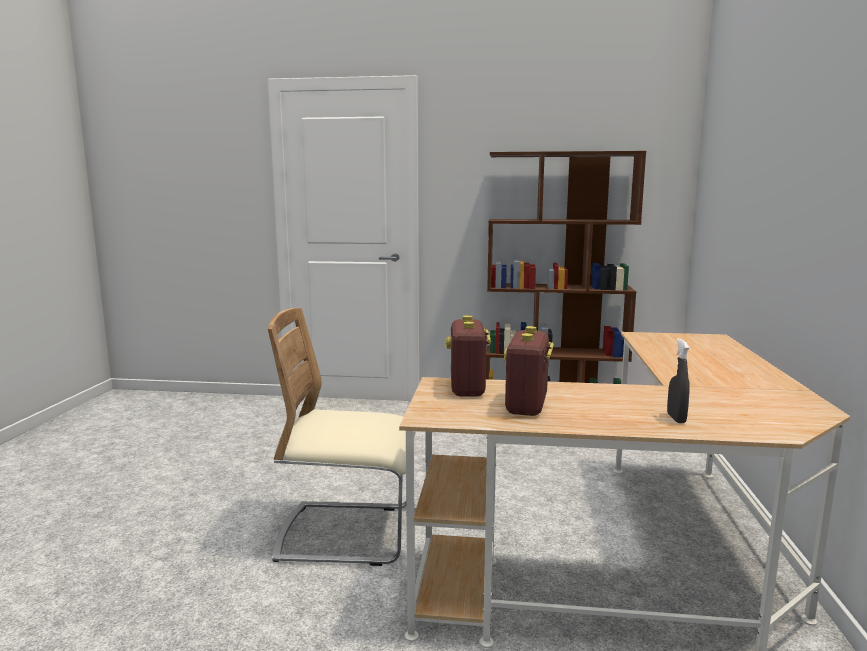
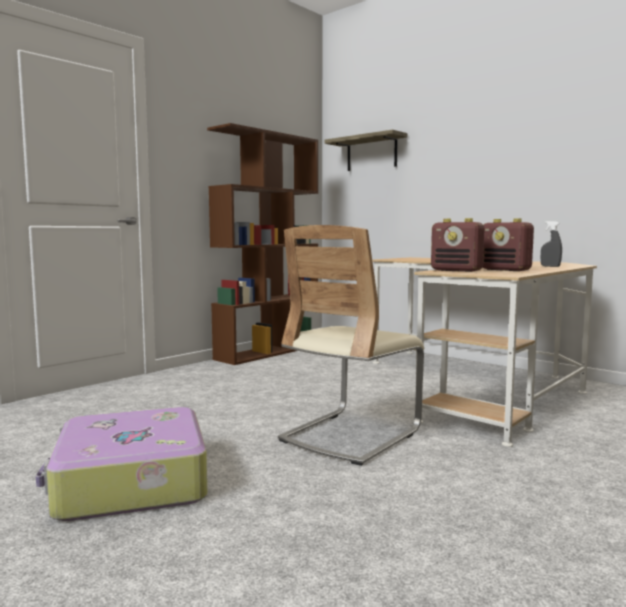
camera: 55 degrees left, 5 degrees down
none -> suitcase [36,407,207,521]
none -> shelf [324,130,407,171]

